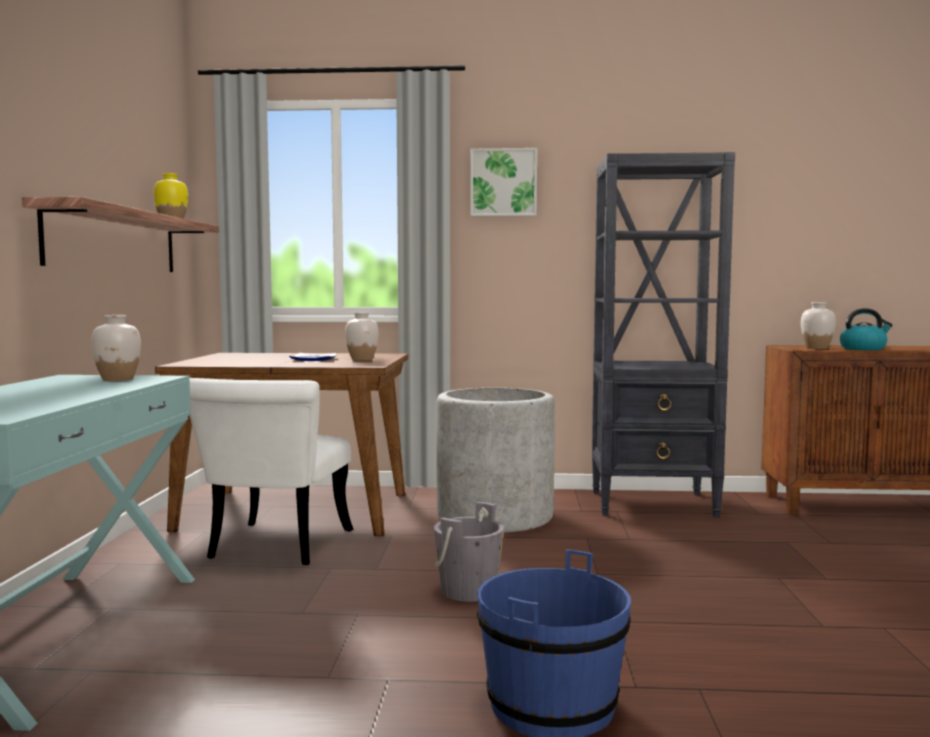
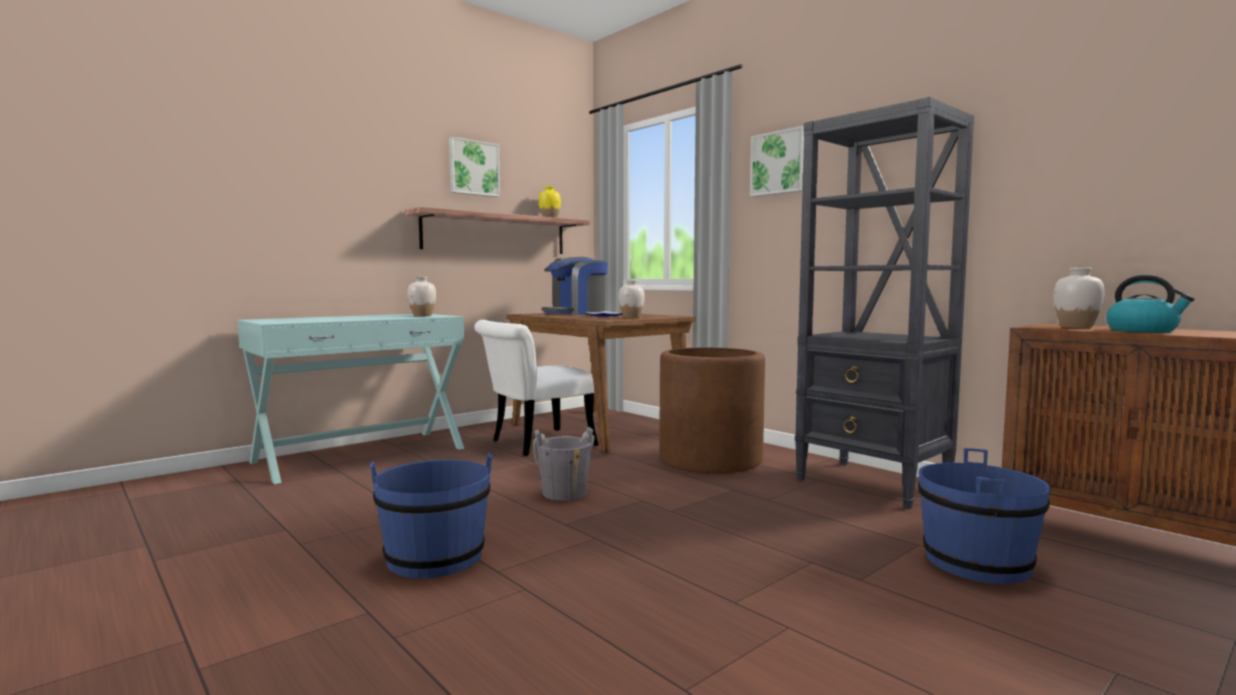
camera: 45 degrees right, 0 degrees up
grey planter [436,388,555,533] -> brown planter [659,348,765,473]
none -> picture [449,137,500,197]
none -> coffee machine [541,257,608,315]
none -> blue bucket [918,448,1051,584]

